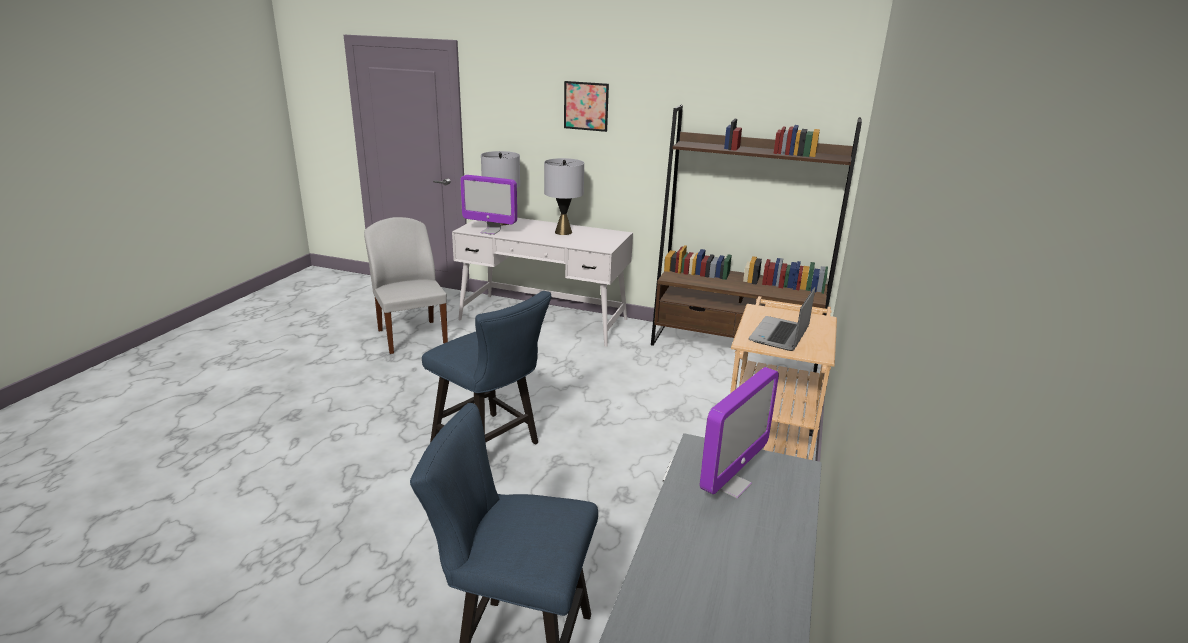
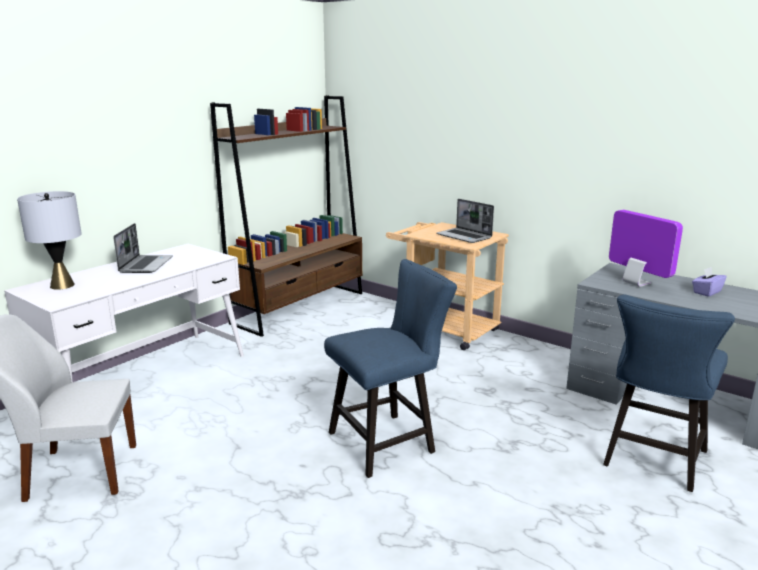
camera: 70 degrees left, 5 degrees down
monitor [460,175,517,235] -> none
grey table lamp [544,158,584,235] -> laptop [113,223,173,273]
picture [564,81,609,132] -> none
none -> purple tissue box [692,267,726,297]

